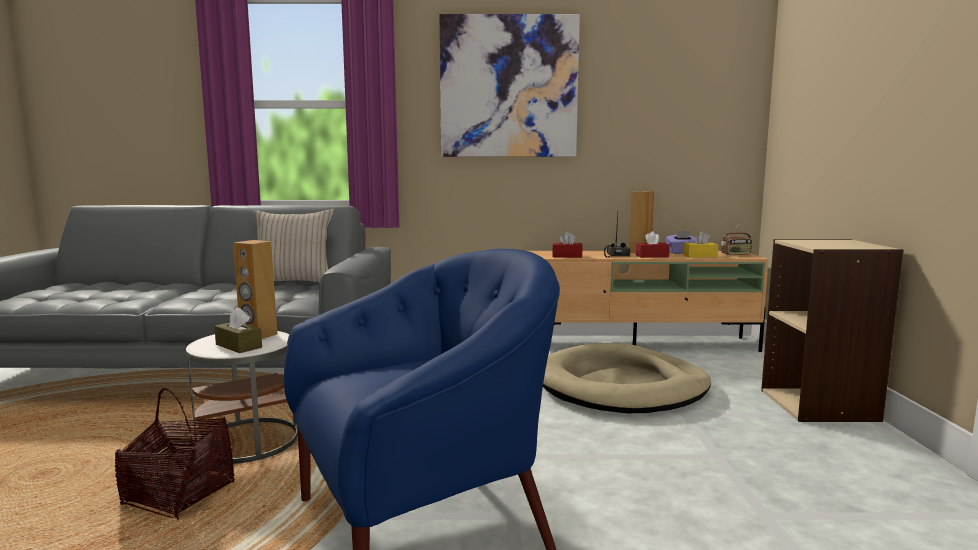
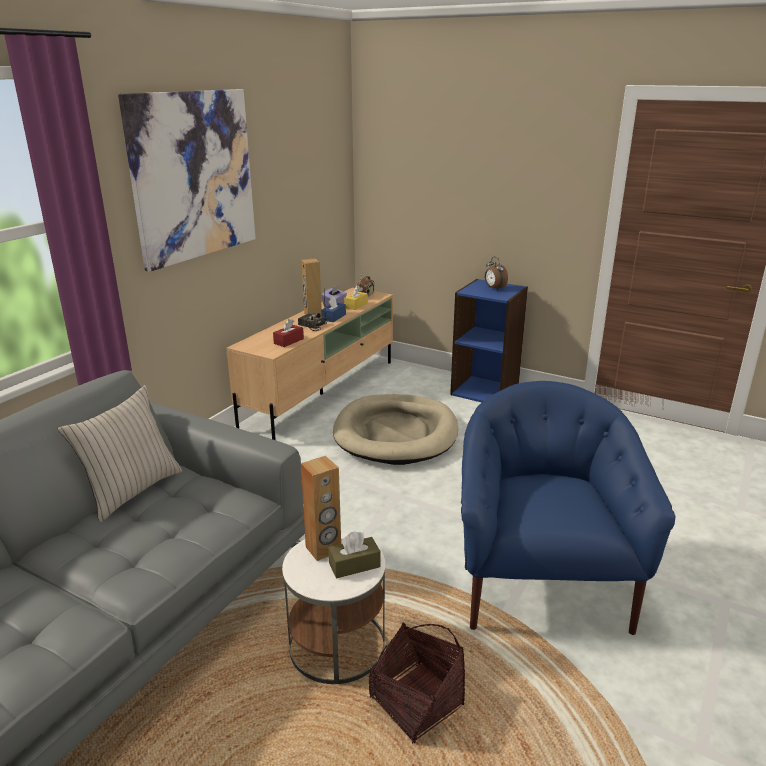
camera: 60 degrees left, 15 degrees up
red tissue box [636,231,670,258] -> blue tissue box [321,296,346,322]
beige bookcase [761,239,904,422] -> blue bookcase [450,279,528,402]
none -> alarm clock [485,257,508,290]

